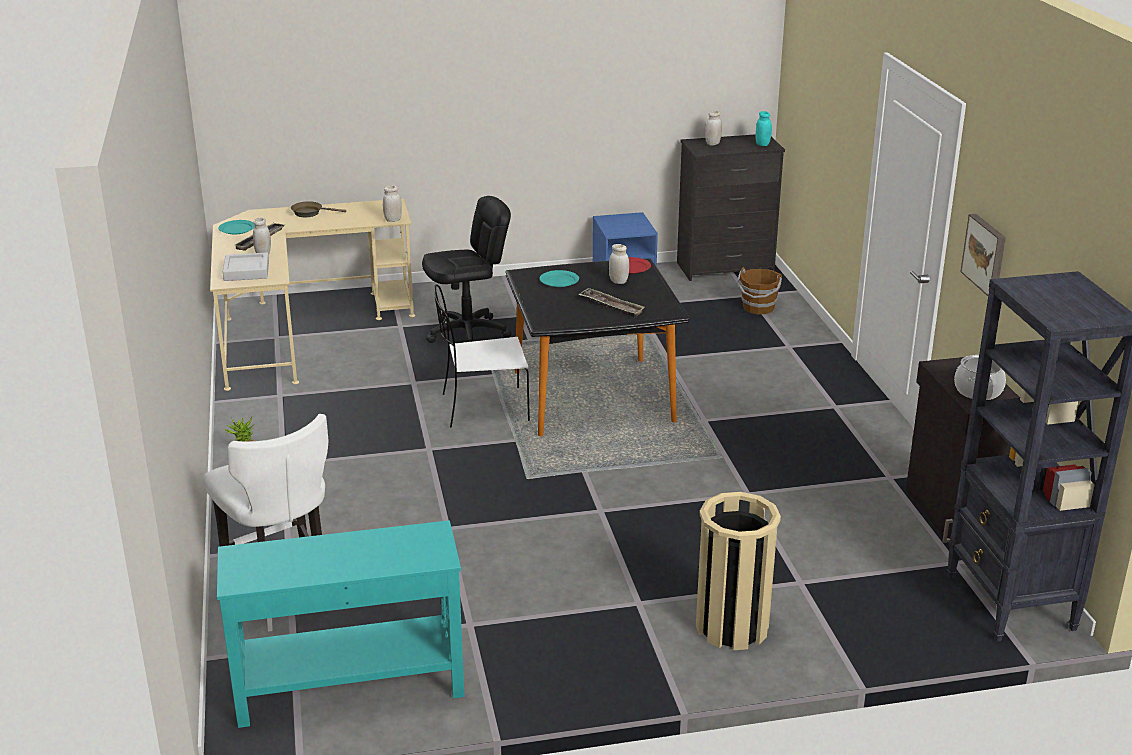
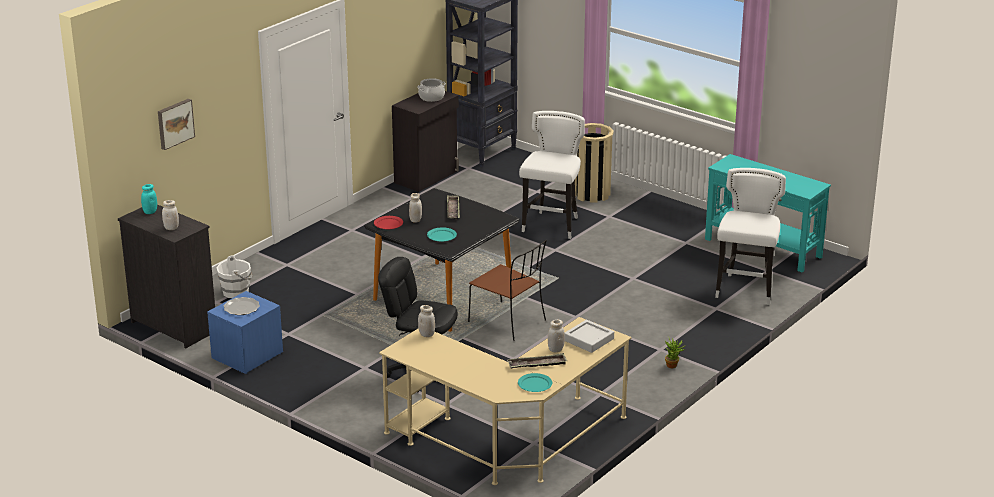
camera: 130 degrees left, 0 degrees up
brown frying pan [291,201,346,217] -> none
white chair [434,284,530,428] -> brown chair [468,240,547,341]
brown bucket [737,267,782,314] -> white bucket [216,255,253,298]
picture [961,214,1006,296] -> picture moved to [158,99,195,150]
none -> plate [224,297,260,315]
none -> white stool [519,111,585,239]

